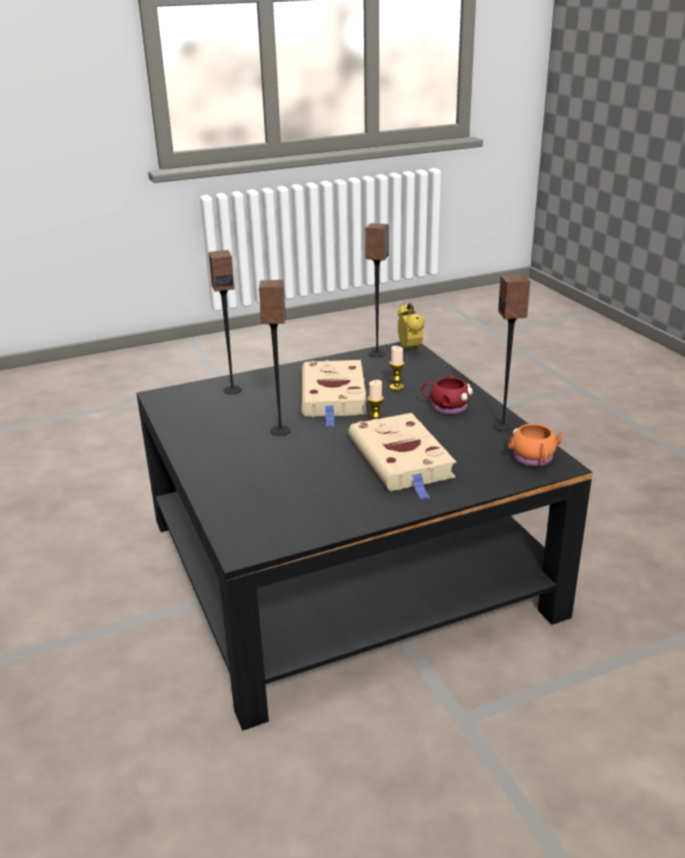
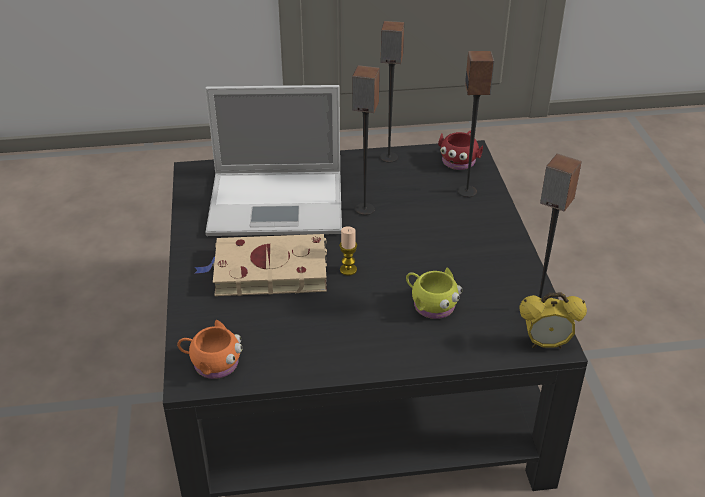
camera: 105 degrees right, 10 degrees up
beige book [302,360,367,427] -> none
candle [389,346,404,391] -> yellow mug [406,267,462,319]
red mug [421,374,473,415] -> red mug moved to [438,131,483,170]
speaker [493,274,531,431] -> speaker moved to [380,21,404,163]
none -> laptop [205,85,342,236]

